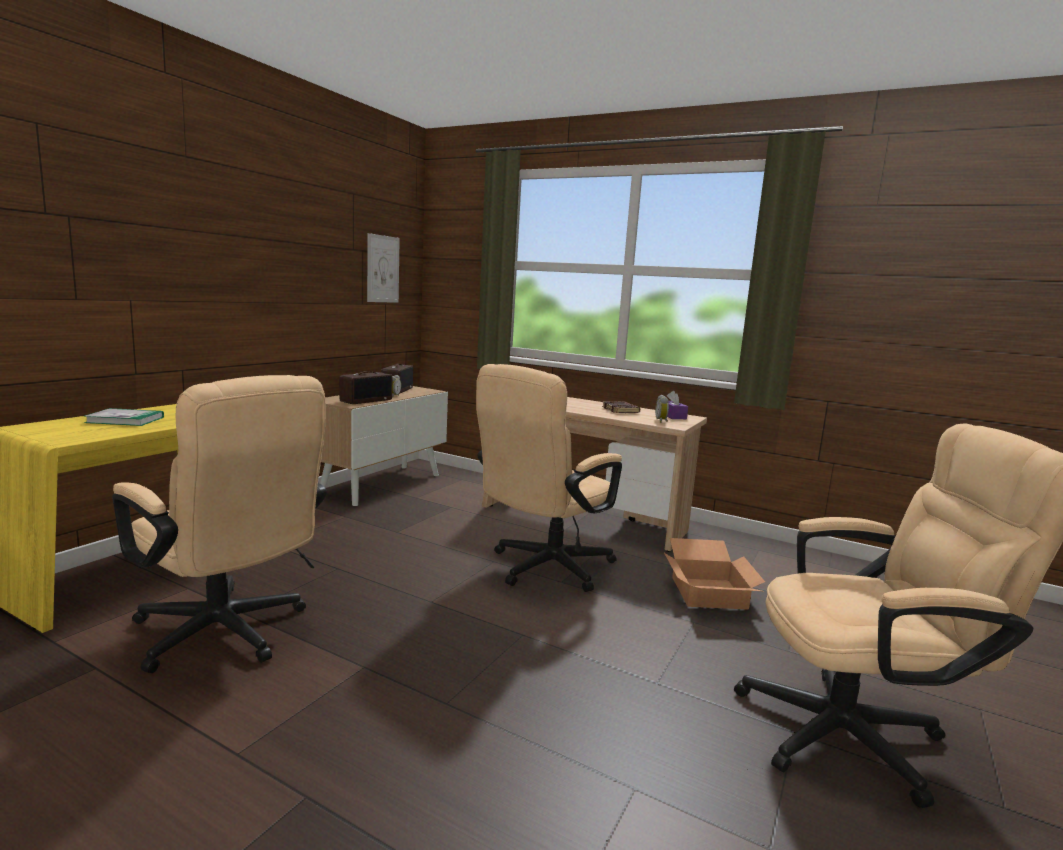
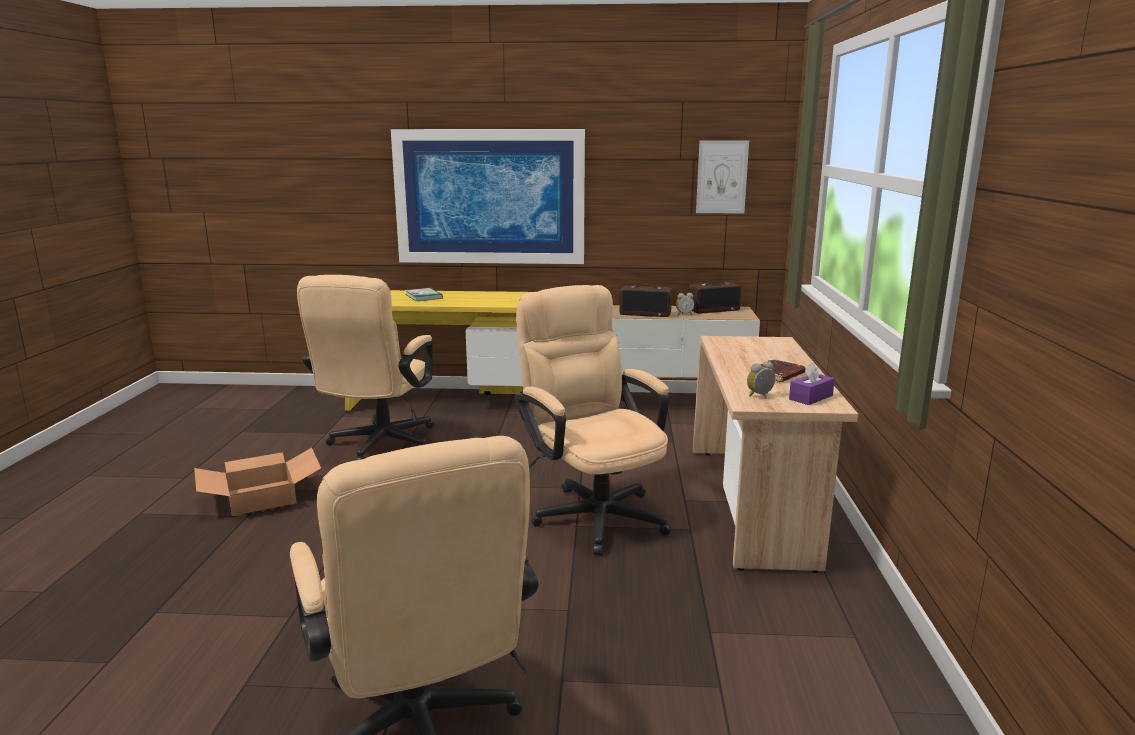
camera: 65 degrees right, 5 degrees up
beige office chair [476,364,622,592] -> beige office chair turned 45 degrees clockwise [515,285,672,556]
cardboard box [664,538,765,610] -> cardboard box moved to [194,448,321,516]
none -> picture [391,129,585,264]

